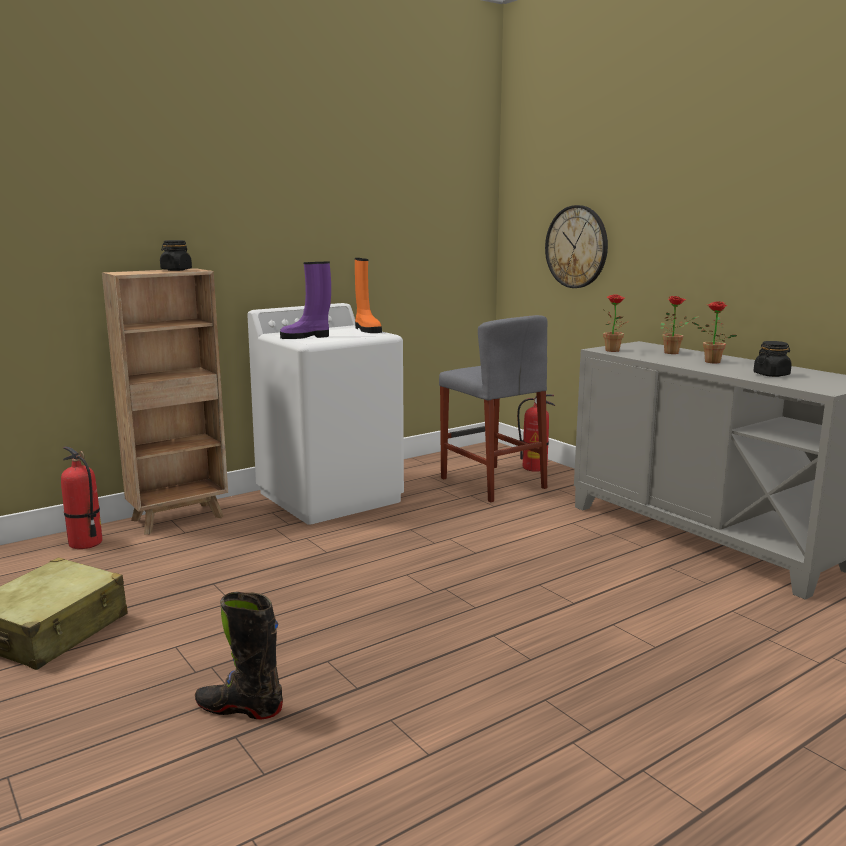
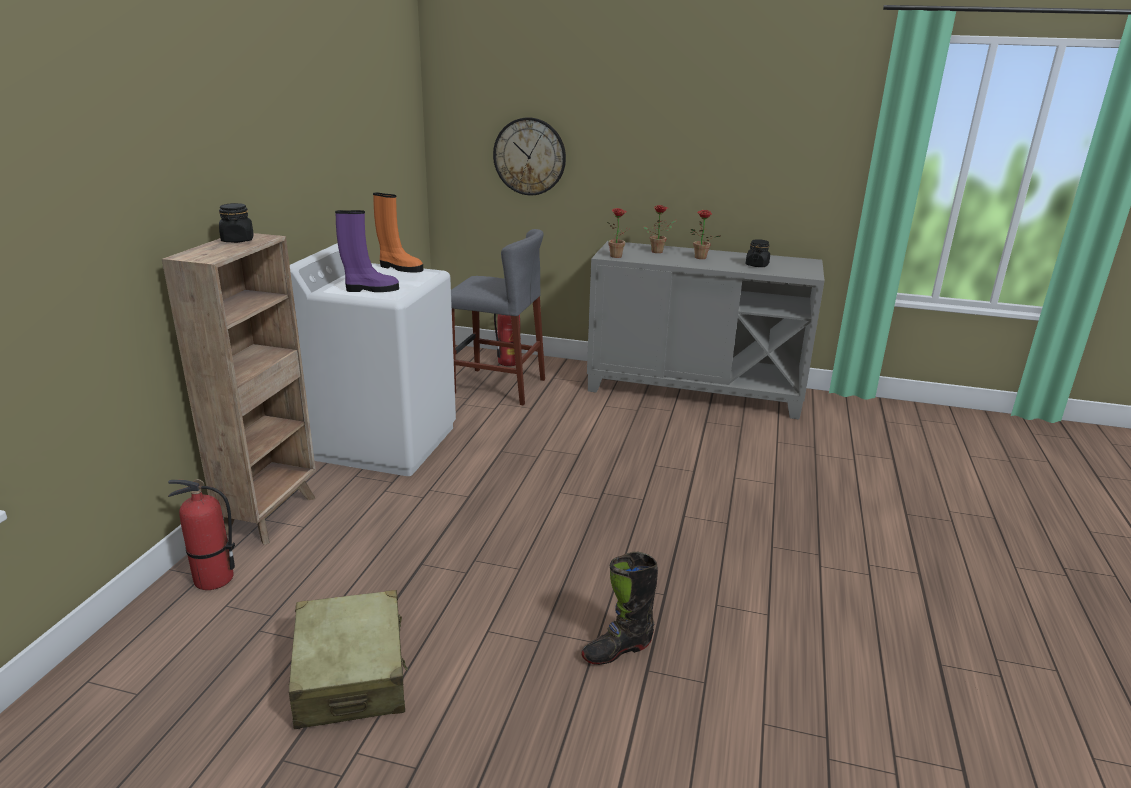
camera: 40 degrees left, 10 degrees up
purple boot [280,261,331,339] -> purple boot turned 135 degrees counterclockwise [335,210,399,292]

